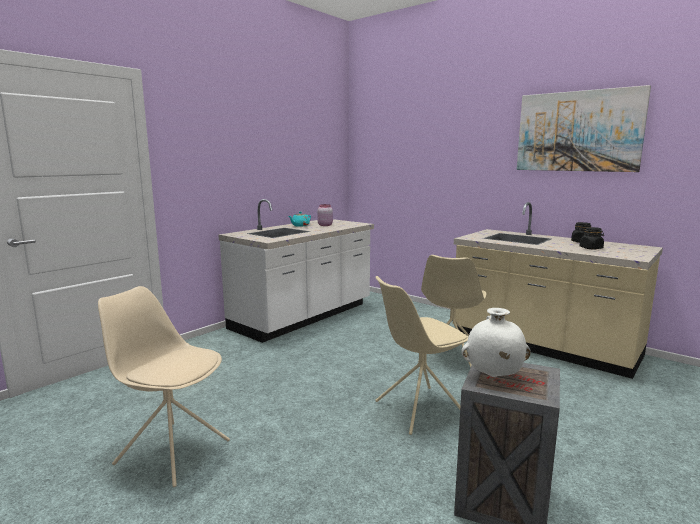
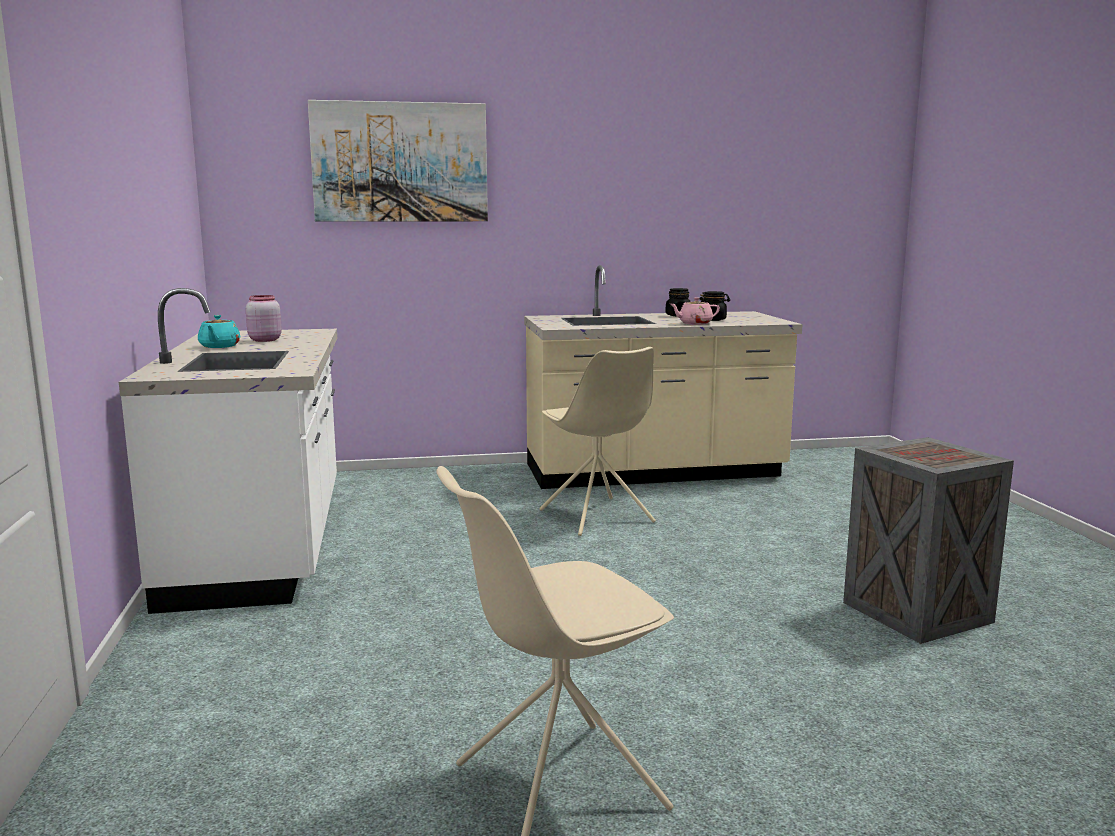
camera: 50 degrees left, 0 degrees up
beige chair [375,276,469,435] -> none
white vase [461,308,531,377] -> none
picture [517,85,651,172] -> picture moved to [308,100,488,222]
none -> pink teapot [670,297,720,325]

